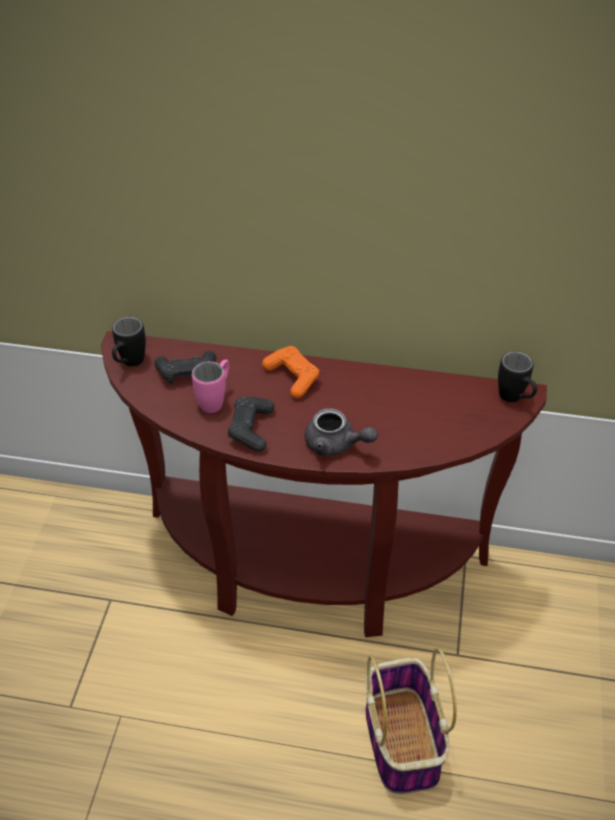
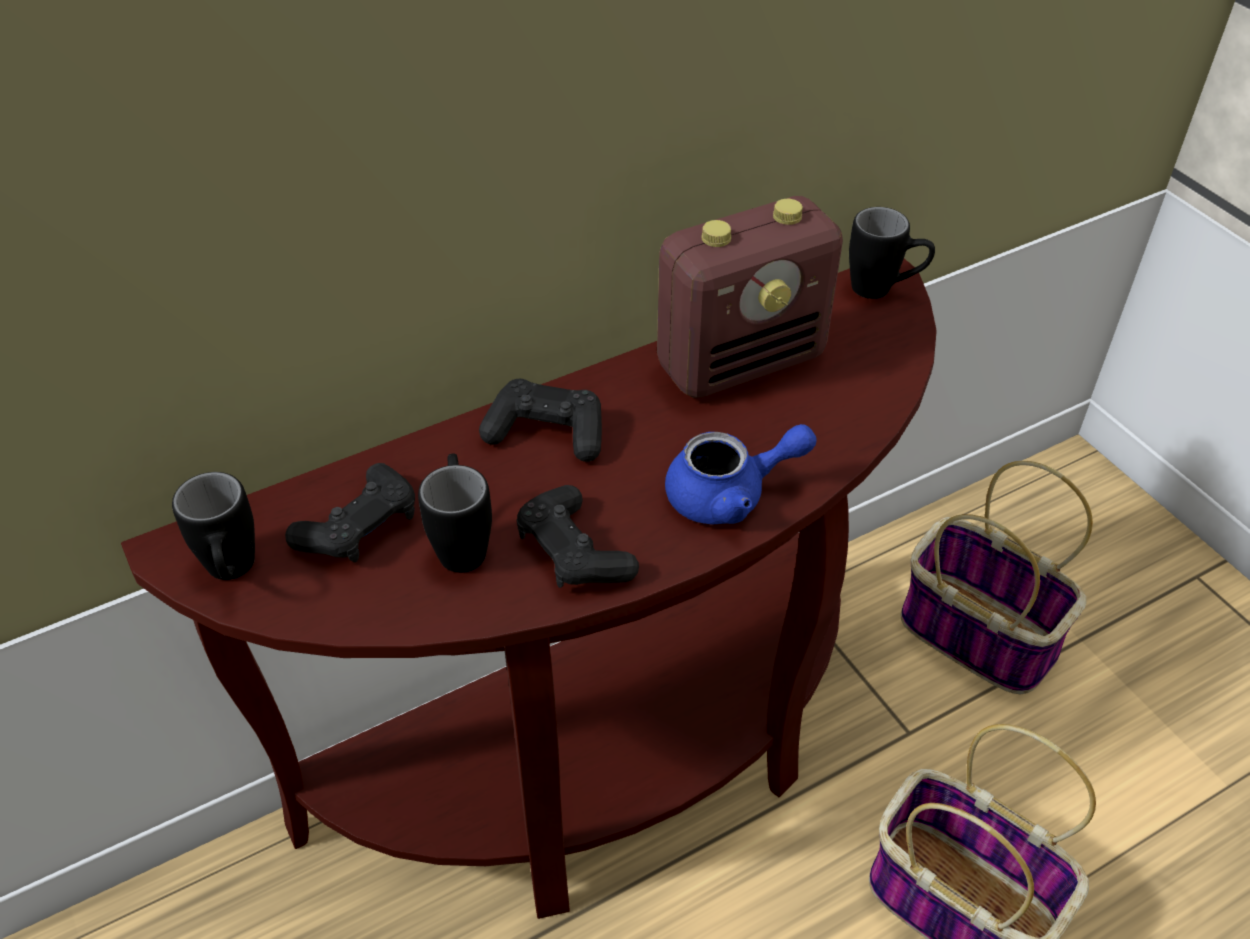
camera: 40 degrees left, 0 degrees up
pink mug [192,359,229,413] -> black mug [418,454,492,573]
orange game controller [262,346,319,398] -> black game controller [479,379,602,462]
grey teapot [305,408,378,456] -> blue teapot [665,424,817,525]
none -> radio [657,196,843,398]
none -> basket [901,461,1093,694]

